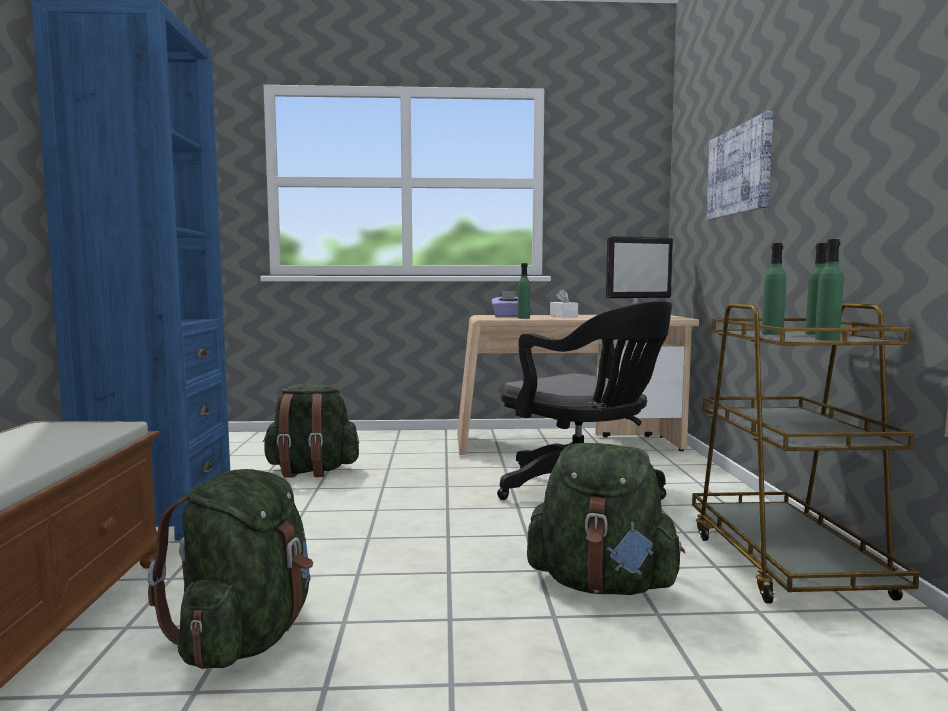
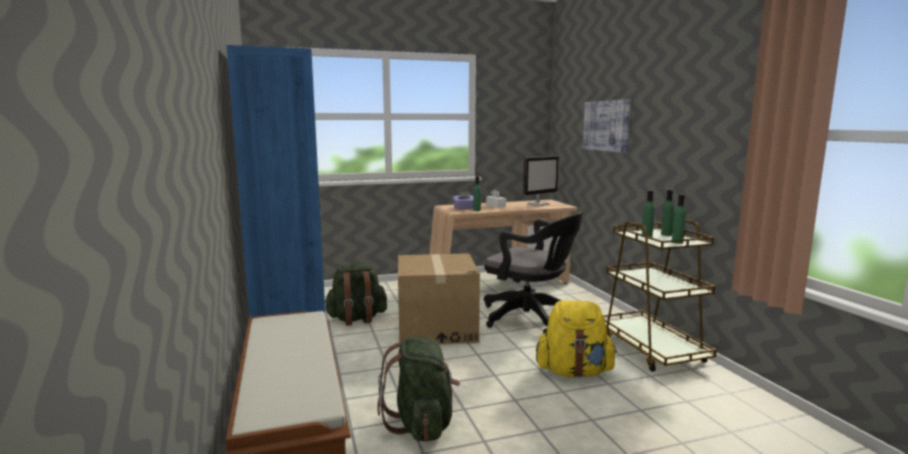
camera: 15 degrees left, 5 degrees up
green backpack [527,443,685,595] -> yellow backpack [536,300,617,377]
none -> cardboard box [398,253,480,344]

